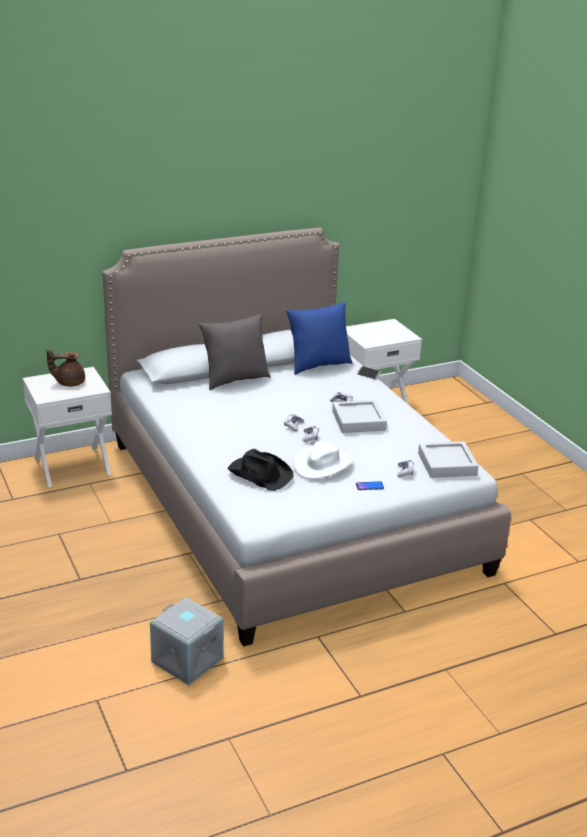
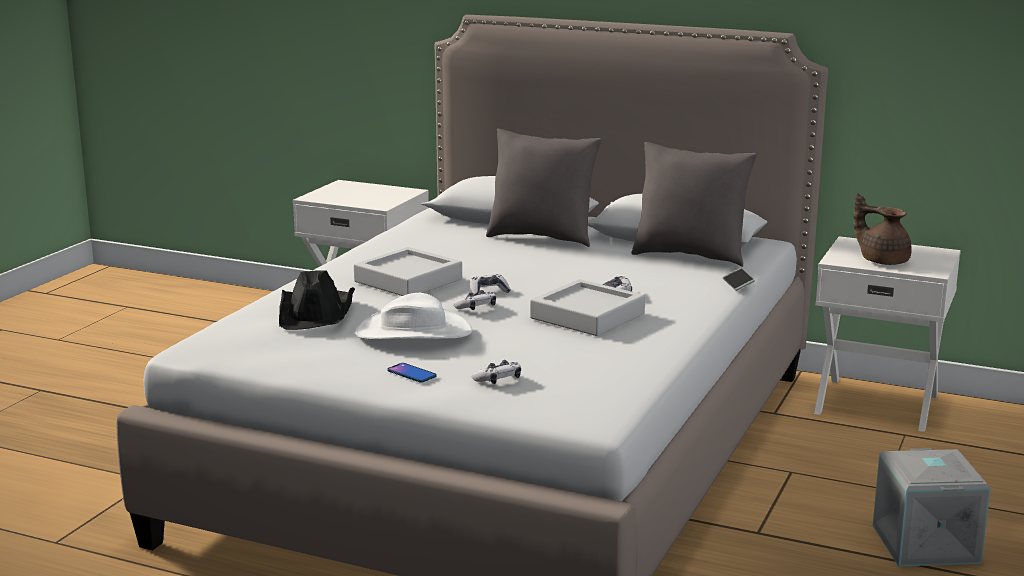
camera: 50 degrees right, 10 degrees down
brown teapot [47,349,85,386] -> brown teapot moved to [853,193,912,265]
grey storage box [150,597,224,685] -> grey storage box moved to [873,448,991,566]
blue pillow [286,302,352,375] -> grey pillow [631,142,757,267]
grey tray [418,441,479,478] -> grey tray moved to [354,247,462,296]

